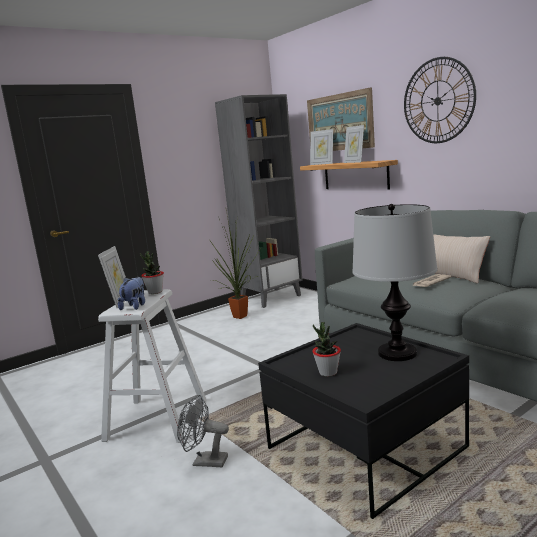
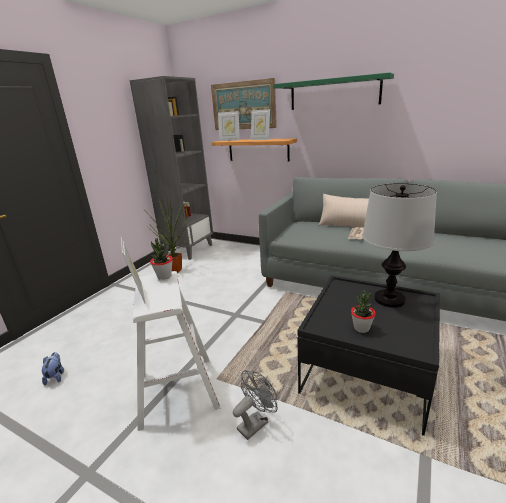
camera: 25 degrees left, 10 degrees up
plush toy [118,277,145,310] -> plush toy moved to [42,352,64,385]
grey fan [177,395,229,467] -> grey fan turned 150 degrees clockwise [233,370,278,440]
wall clock [404,57,476,143] -> green shelf [273,72,394,110]

